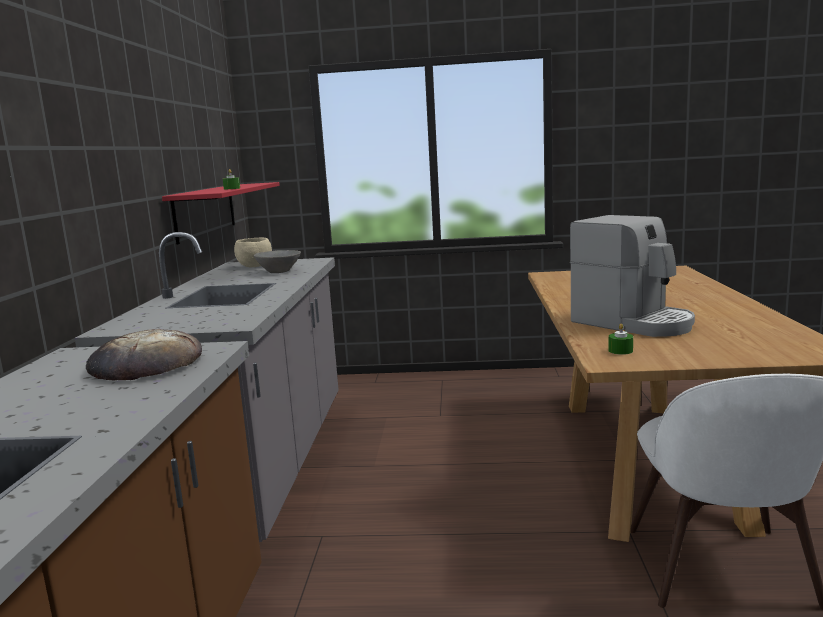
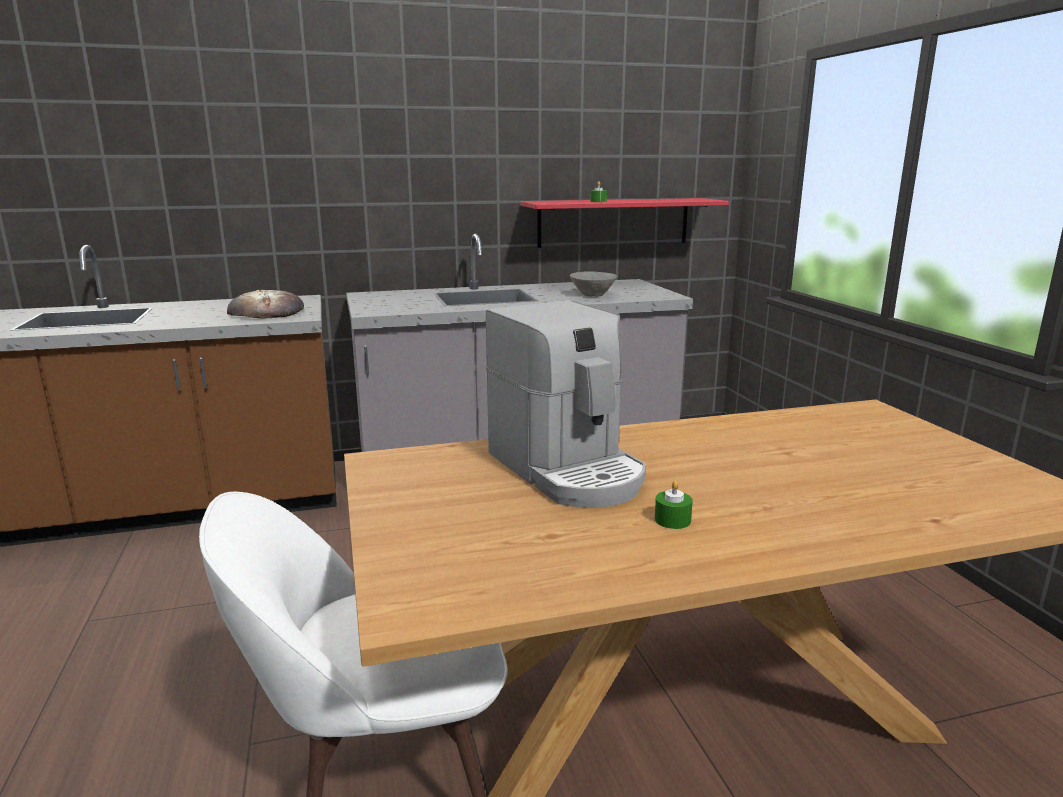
camera: 70 degrees right, 5 degrees up
beige bowl [234,238,272,267] -> none
coffee machine [570,215,695,337] -> coffee machine turned 60 degrees counterclockwise [486,300,646,508]
green candle [608,324,633,355] -> green candle moved to [655,480,693,529]

